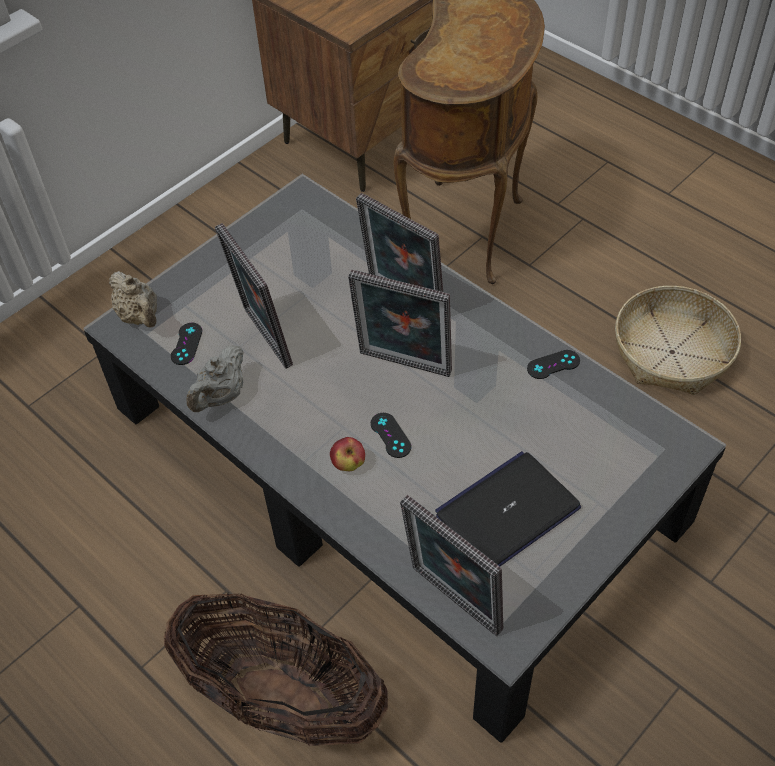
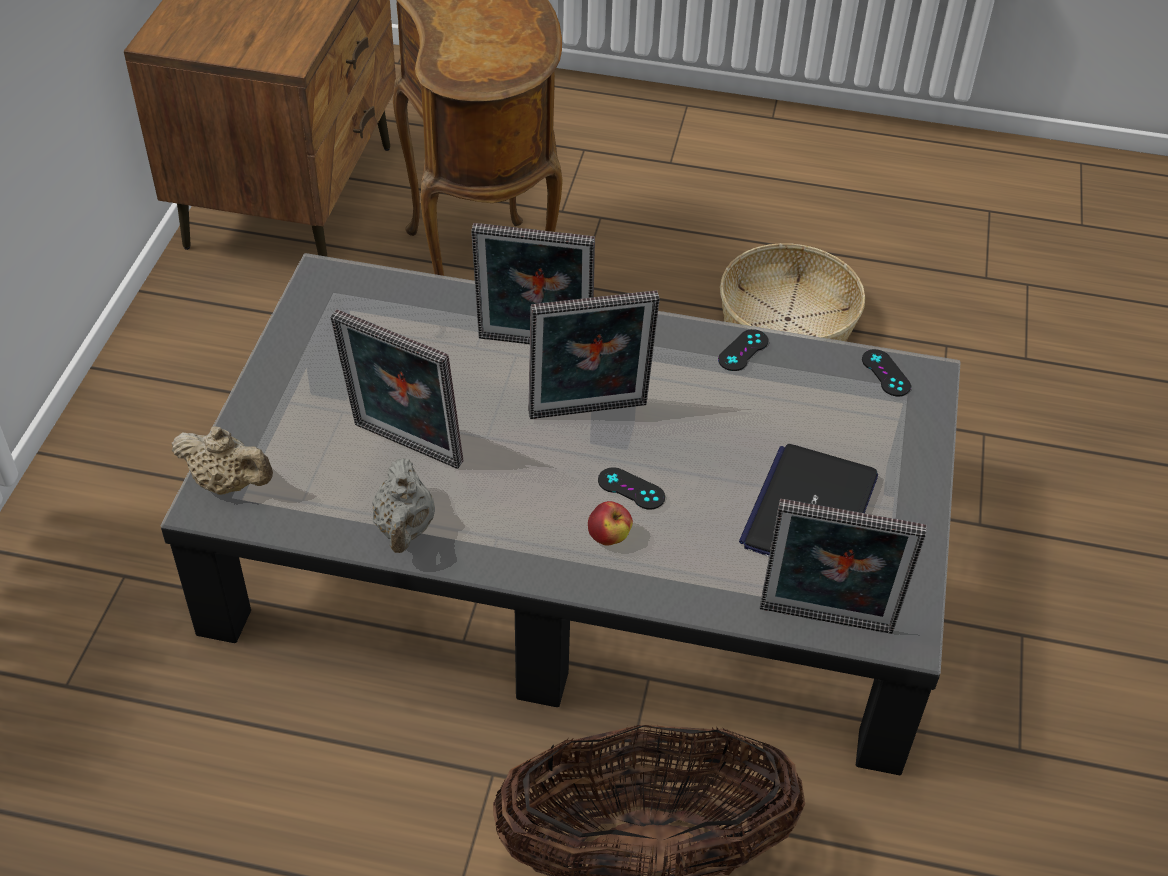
camera: 35 degrees left, 5 degrees down
black game controller [171,323,202,365] -> black game controller moved to [862,349,911,396]

